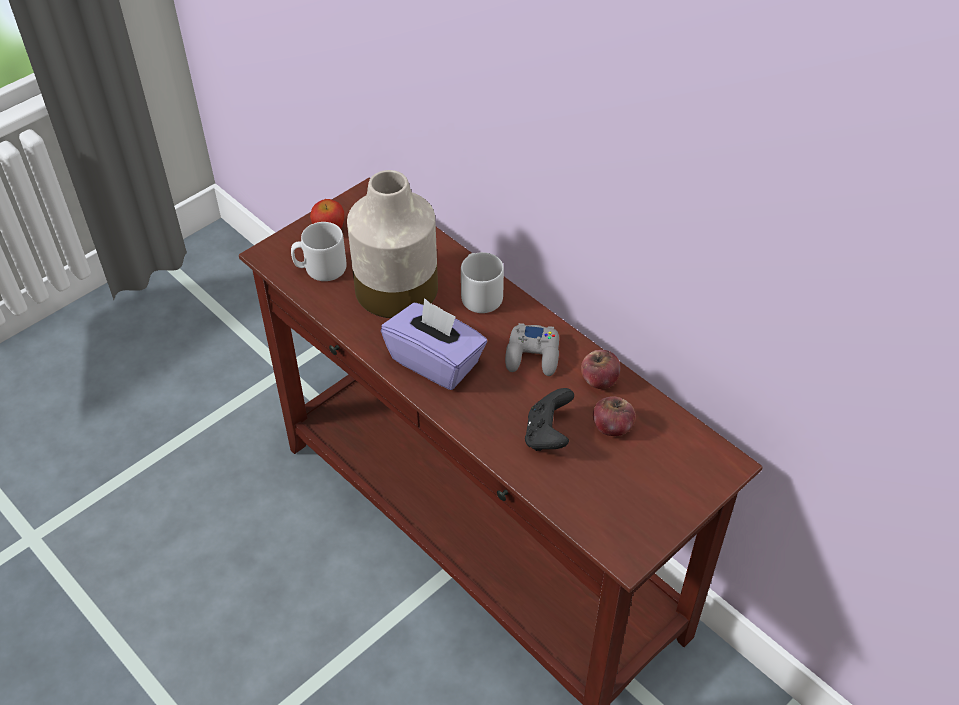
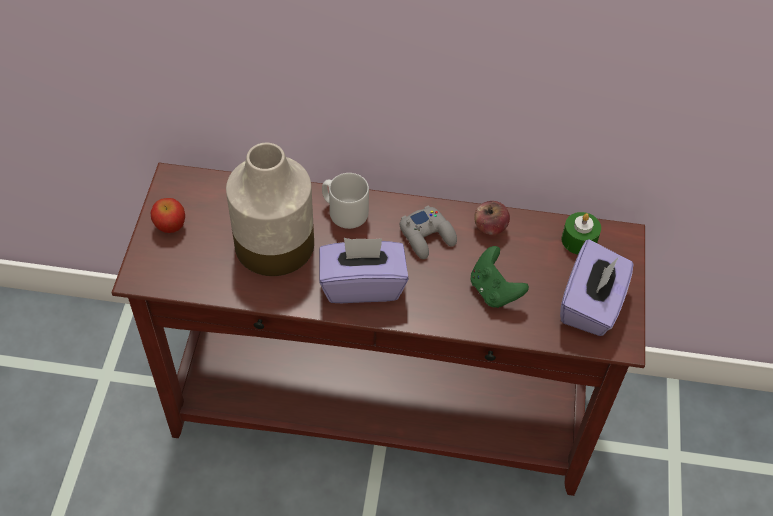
camera: 40 degrees left, 5 degrees up
grey mug [291,222,347,281] -> none
black game controller [525,388,574,451] -> green game controller [470,246,529,308]
apple [593,396,635,436] -> none
none -> purple tissue box [560,239,633,336]
none -> green candle [562,212,601,254]

